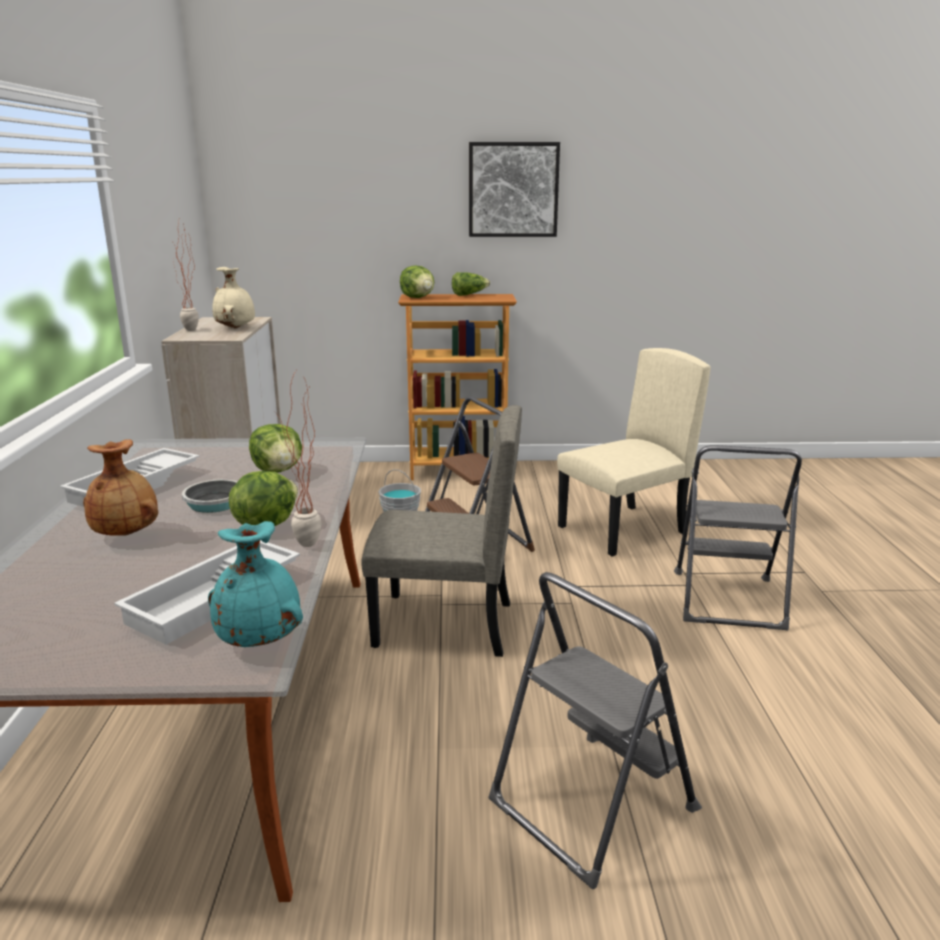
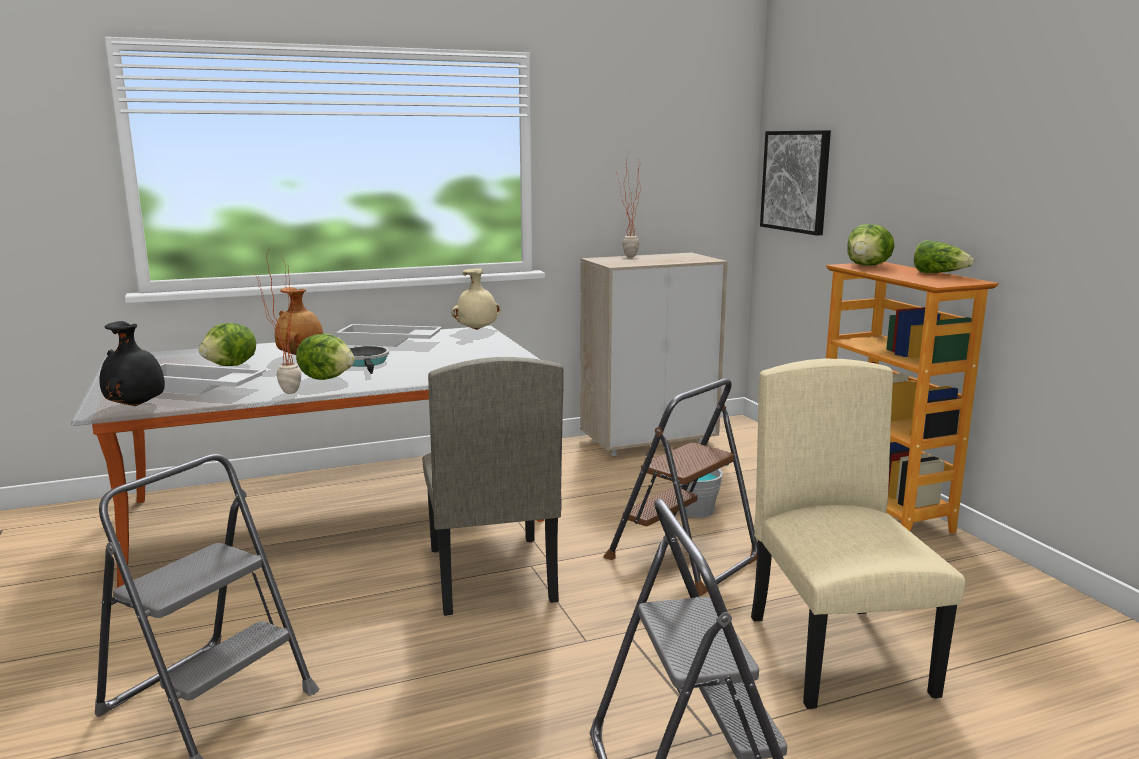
camera: 70 degrees right, 5 degrees down
turquoise vase [208,521,303,647] -> black vase [99,321,165,406]
beige vase [212,267,255,328] -> beige vase moved to [451,268,500,330]
lettuce [249,424,302,473] -> lettuce moved to [199,323,256,366]
picture [469,142,560,237] -> picture moved to [760,130,831,236]
beige chair [557,348,711,557] -> beige chair turned 135 degrees counterclockwise [751,358,965,709]

